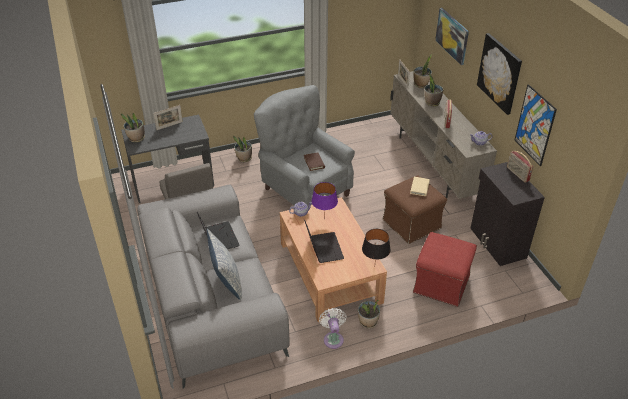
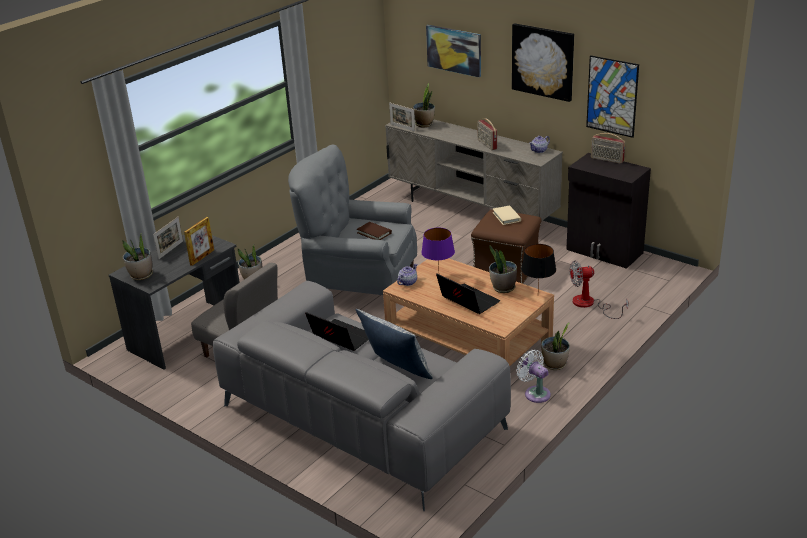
camera: 30 degrees left, 10 degrees down
red ottoman [413,232,477,307] -> fan [570,260,628,319]
potted plant [424,72,443,106] -> potted plant moved to [489,245,517,293]
none -> picture frame [184,217,214,266]

